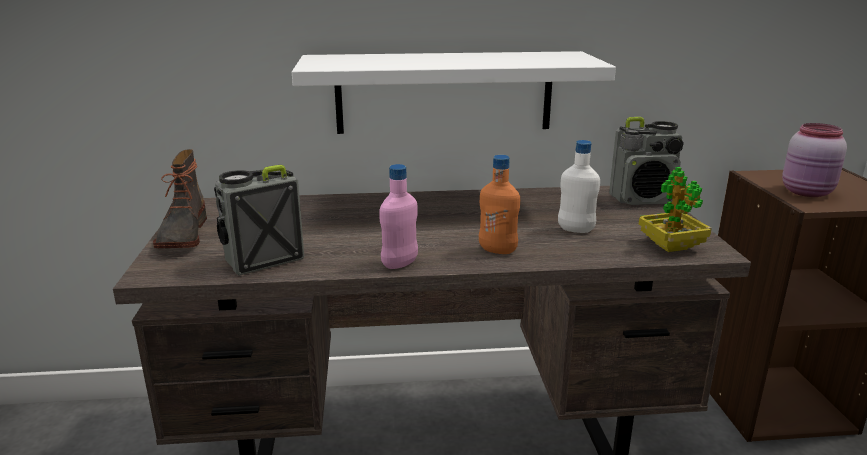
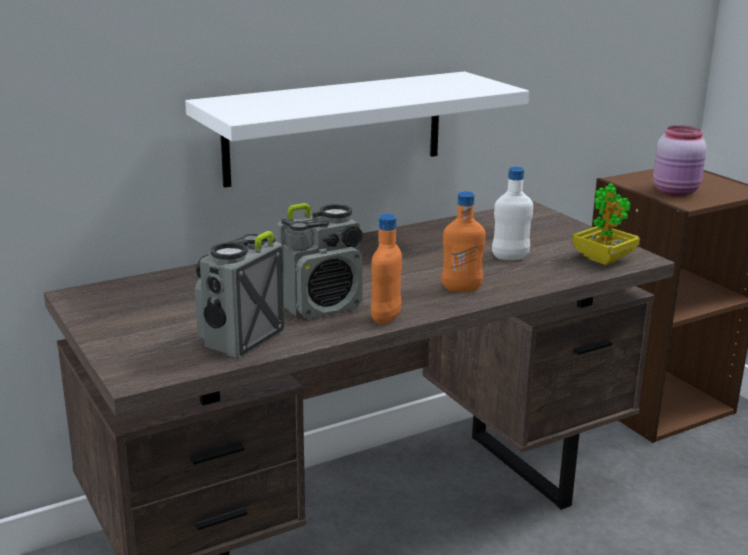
camera: 25 degrees left, 0 degrees up
boot [153,149,207,248] -> none
pink bottle [379,164,418,269] -> orange bottle [371,214,402,324]
radio [609,117,684,205] -> radio moved to [277,203,363,319]

